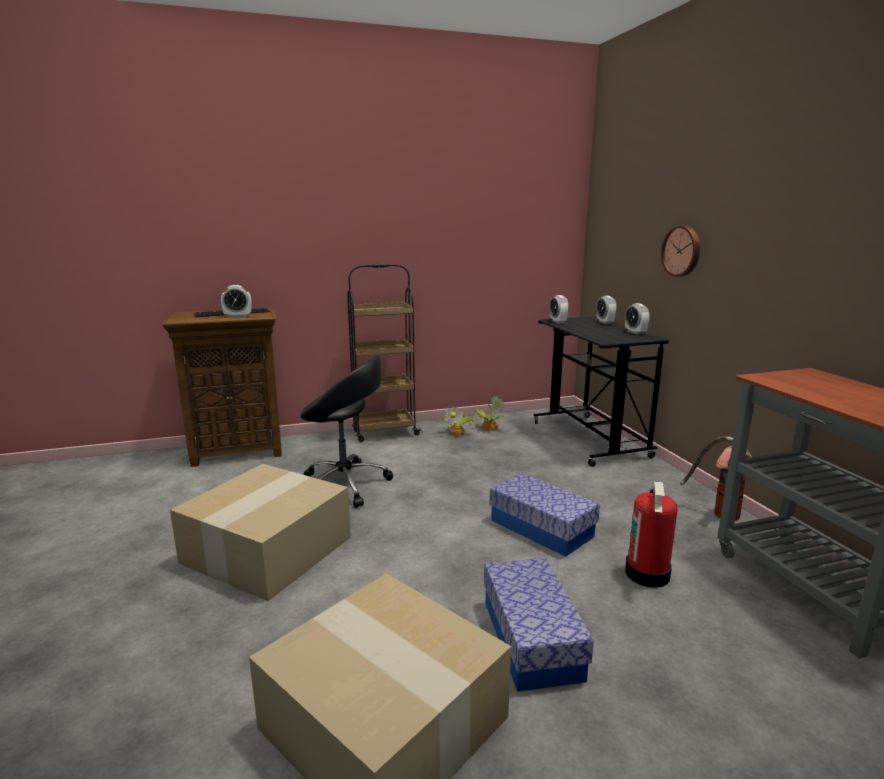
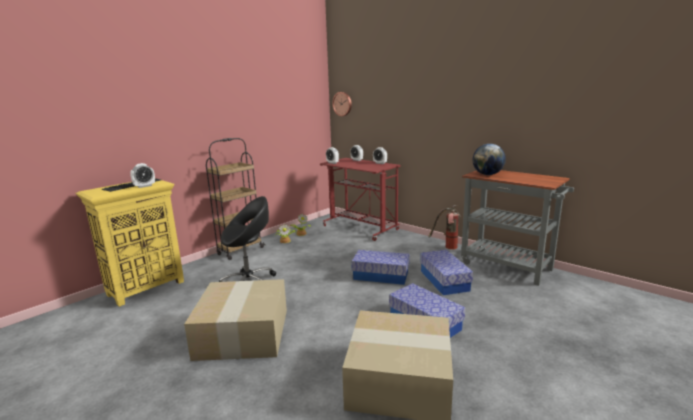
camera: 30 degrees left, 0 degrees up
brown cabinet [162,308,281,467] -> yellow cabinet [75,180,184,307]
black desk [534,316,669,467] -> red desk [320,158,400,241]
fire extinguisher [625,481,677,588] -> storage box [420,250,473,295]
wall clock [661,226,700,277] -> wall clock moved to [332,92,352,116]
none -> globe [473,144,506,175]

